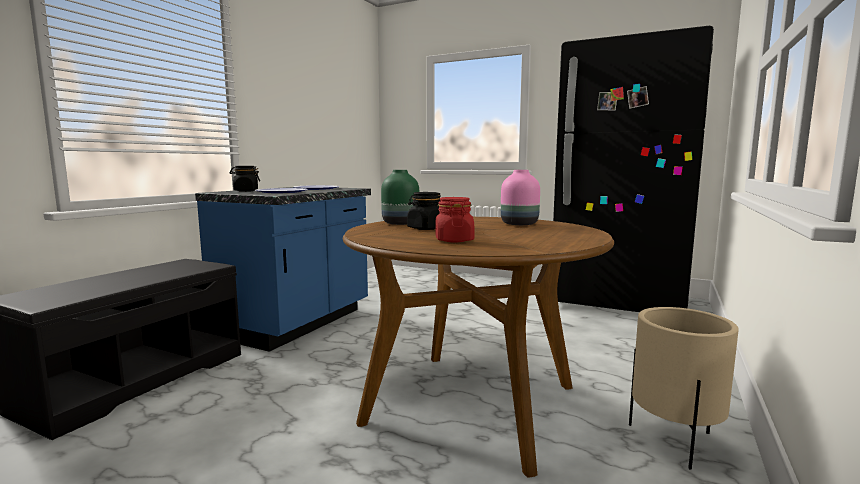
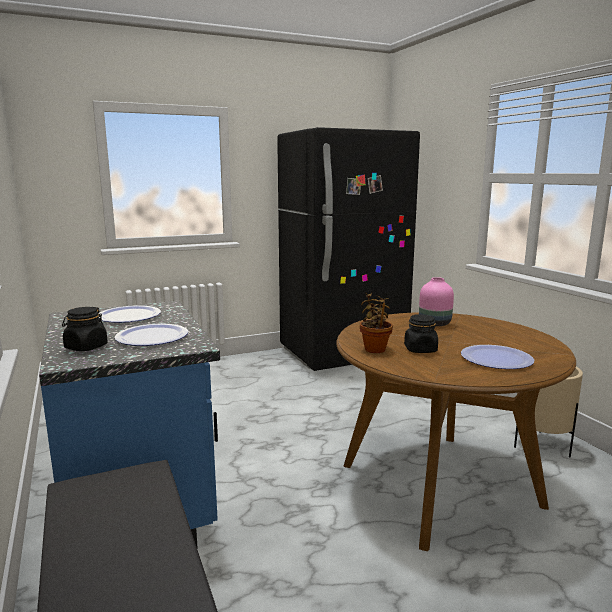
camera: 50 degrees left, 5 degrees up
green vase [381,170,419,225] -> potted plant [360,293,393,353]
red jar [435,197,474,242] -> plate [461,345,534,369]

